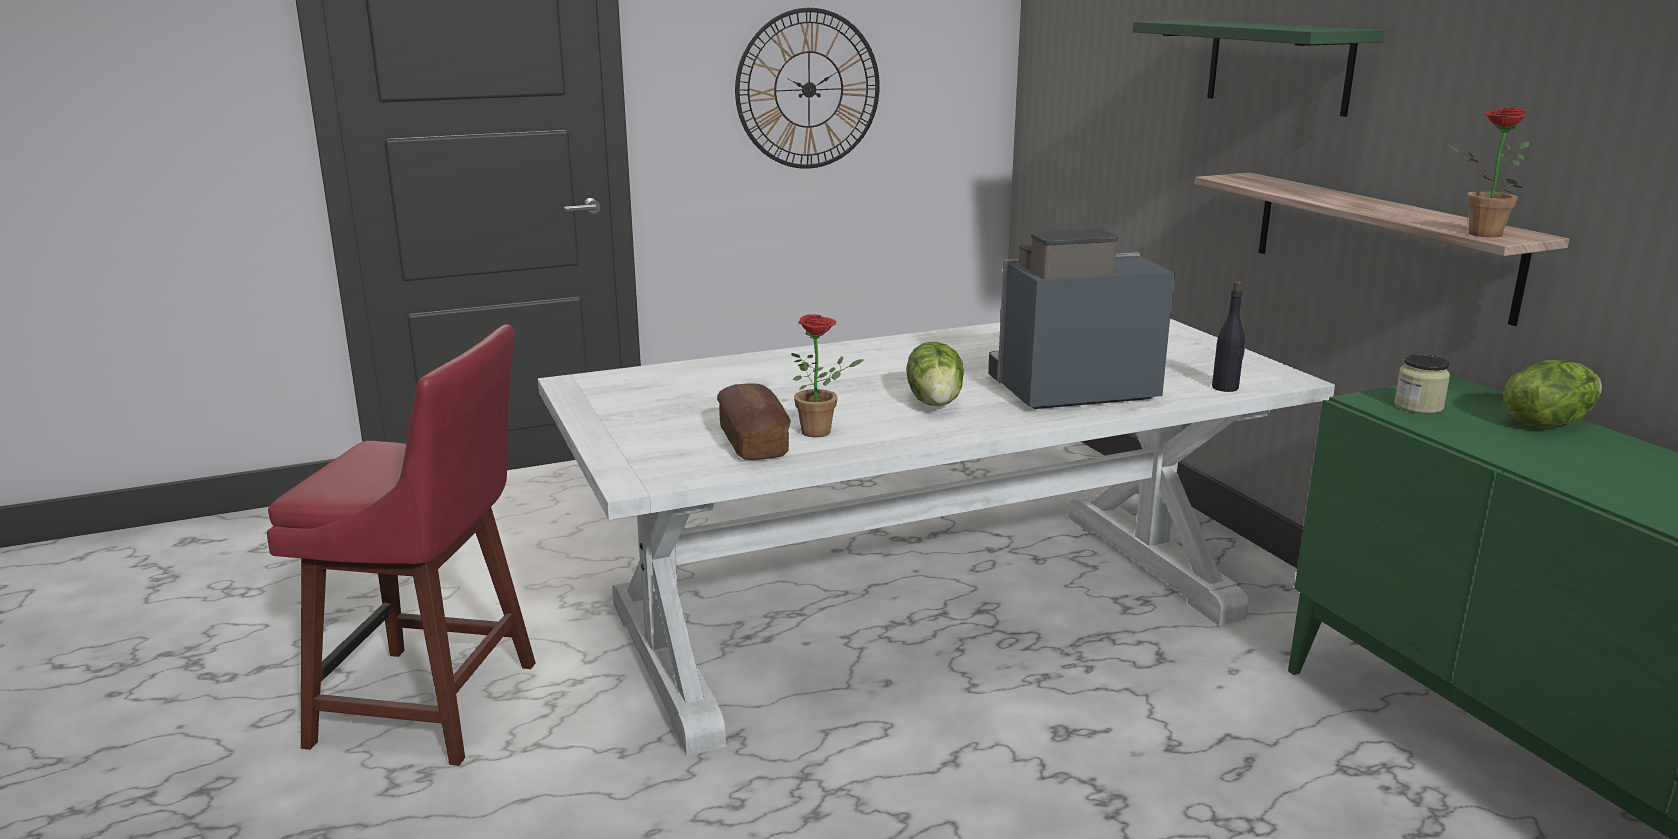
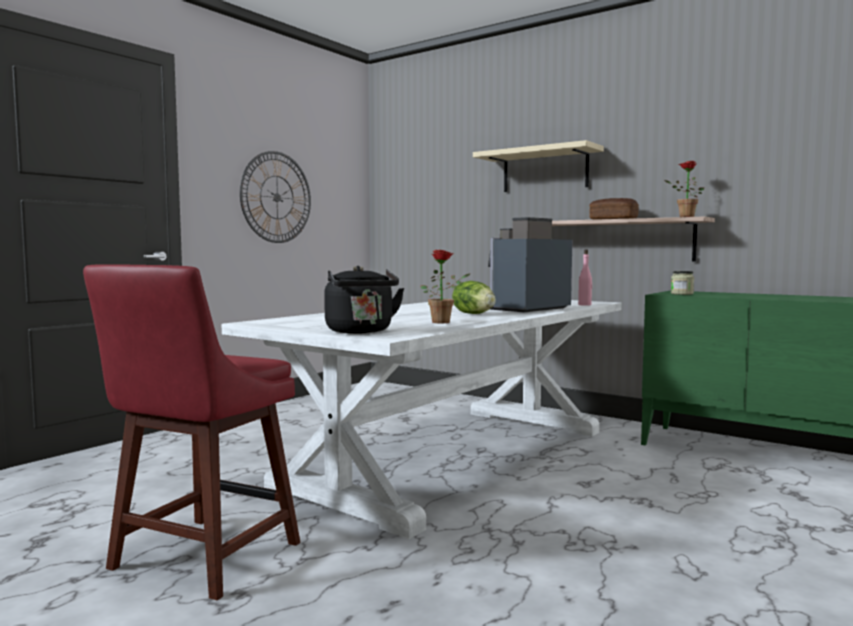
camera: 30 degrees left, 15 degrees down
red chair [267,325,536,766] -> red chair turned 135 degrees clockwise [83,264,301,600]
bread [717,383,791,460] -> bread moved to [589,198,639,220]
green shelf [1133,20,1385,117] -> beige shelf [473,140,604,192]
black bottle [1212,281,1245,392] -> pink bottle [578,249,592,306]
lettuce [1504,360,1602,428] -> none
none -> black kettle [324,266,404,334]

